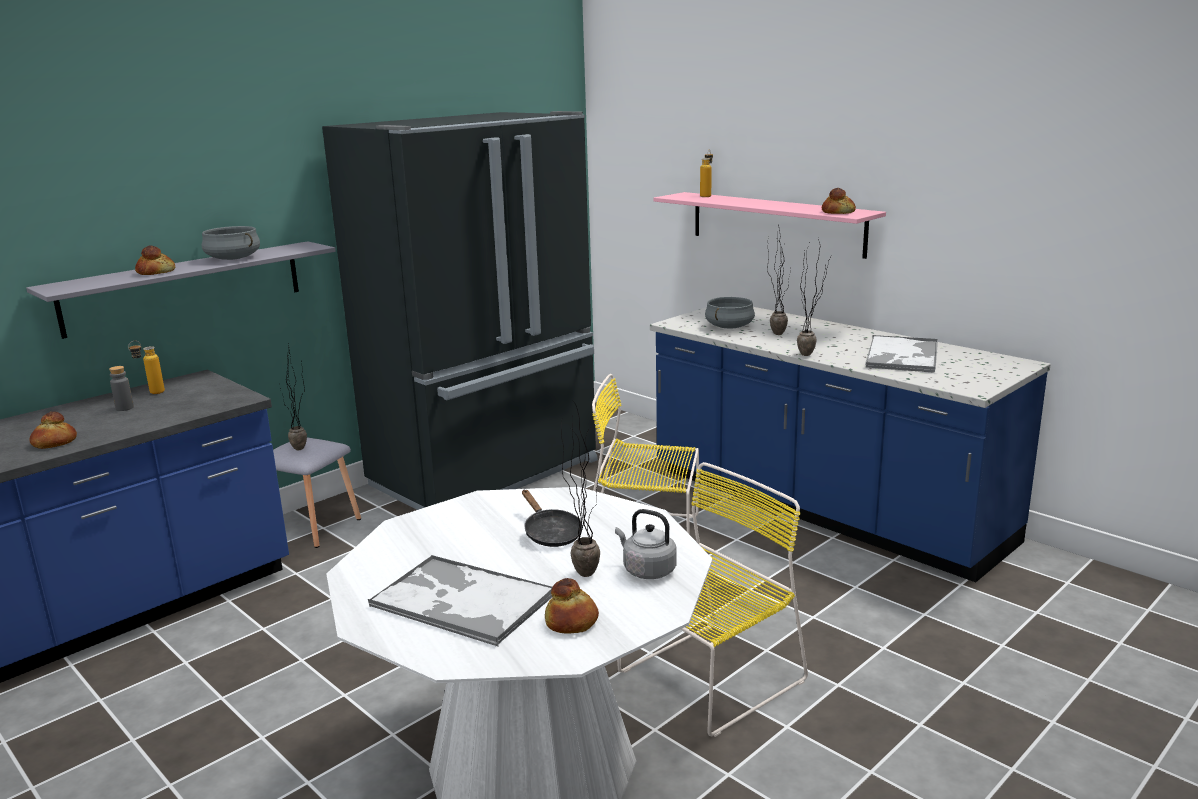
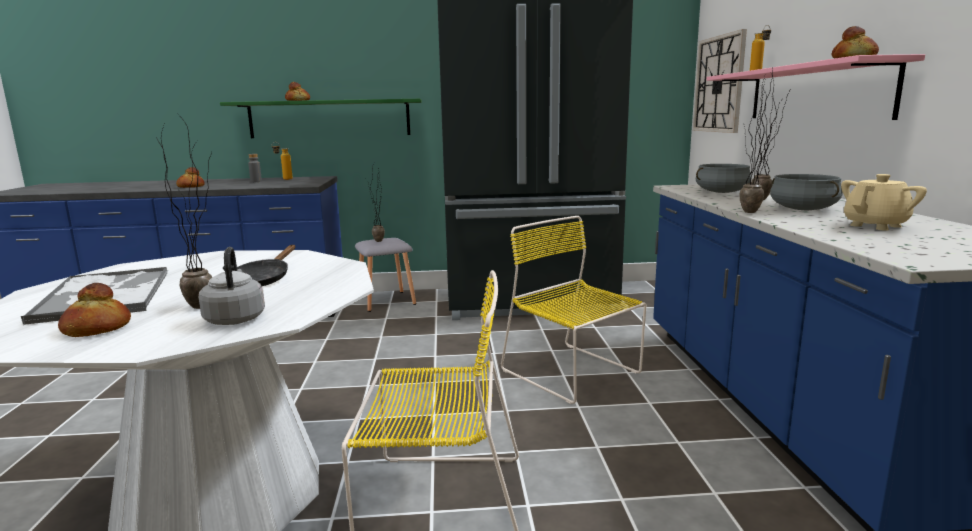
camera: 40 degrees right, 5 degrees down
grey shelf [26,241,336,339] -> green shelf [220,99,422,138]
grey cooking pot [202,226,260,260] -> grey cooking pot moved to [770,174,842,210]
tray [865,335,938,373] -> beige teapot [841,174,927,231]
none -> wall clock [693,29,747,133]

